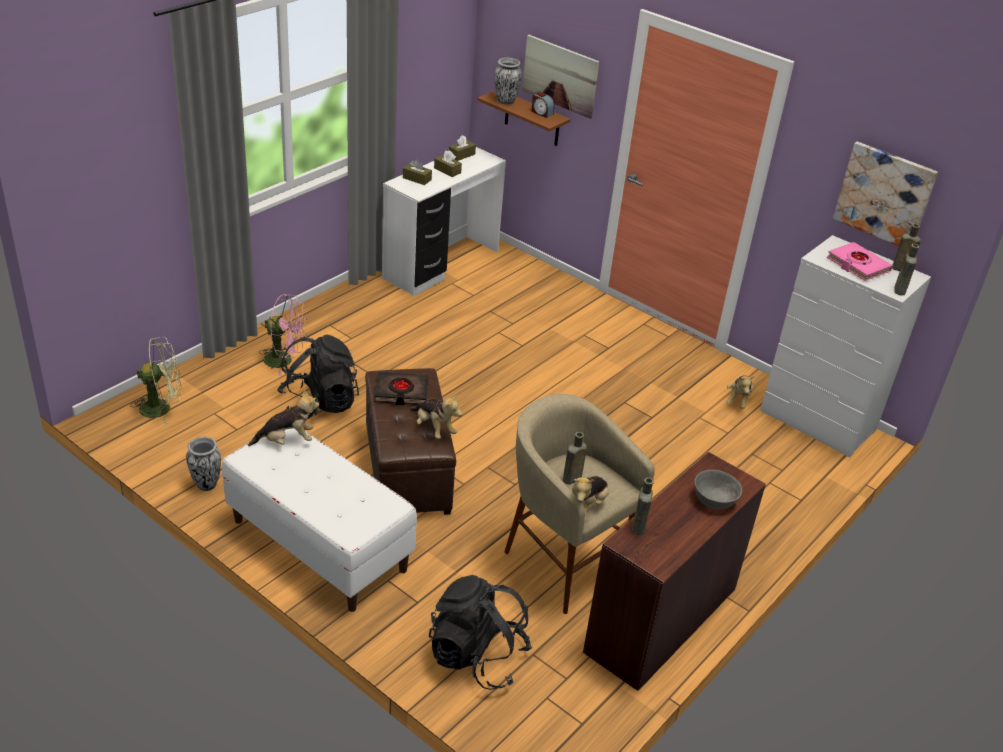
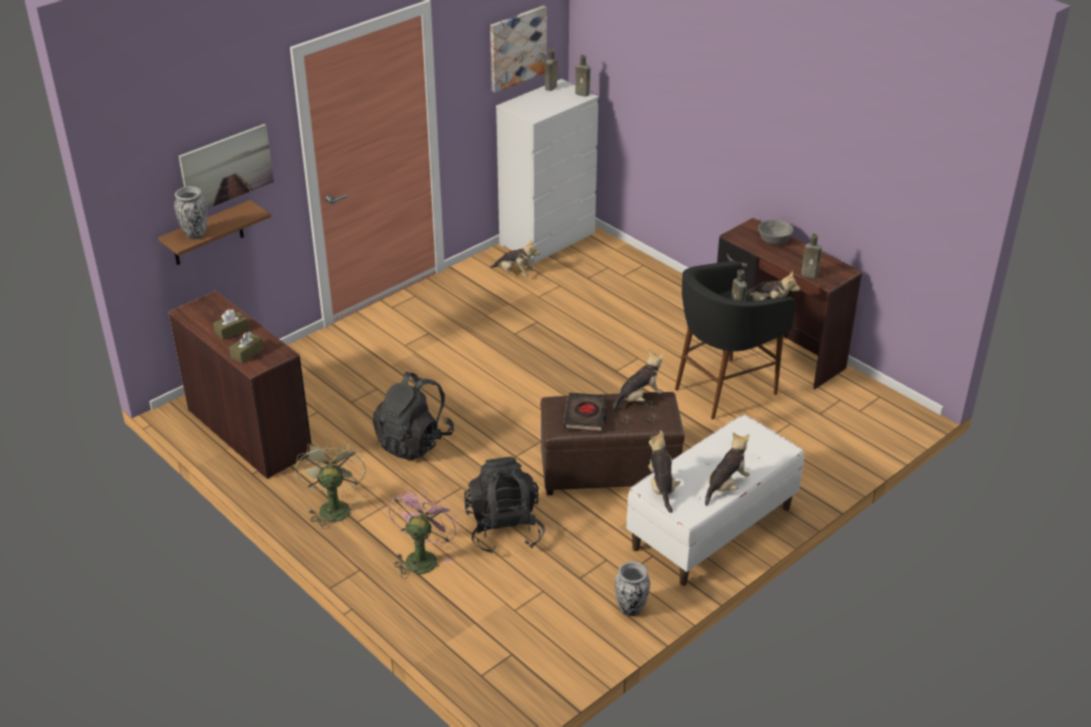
camera: 80 degrees left, 0 degrees up
green fan [130,337,182,425] -> green fan moved to [295,439,366,529]
white desk [382,147,506,296] -> brown desk [168,291,312,479]
black backpack [429,575,532,690] -> black backpack moved to [373,372,454,461]
brown tissue box [449,135,476,161] -> none
beige stool [504,394,655,614] -> black stool [675,261,795,420]
alarm clock [531,92,554,118] -> none
pink book [827,242,893,281] -> none
none -> plush toy [705,432,750,506]

